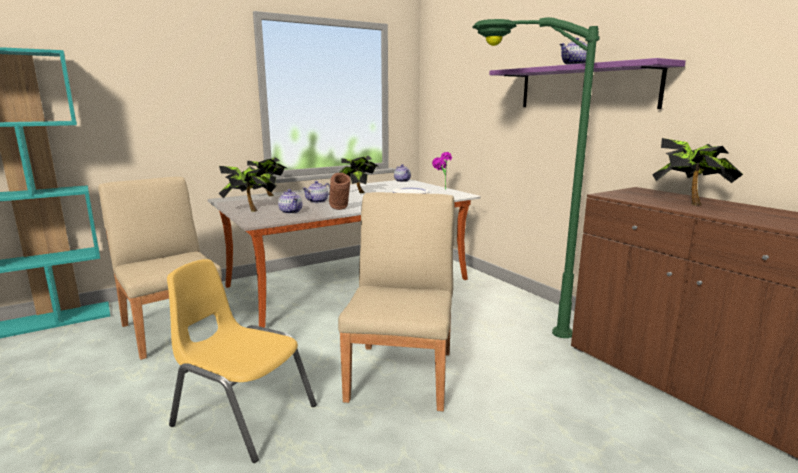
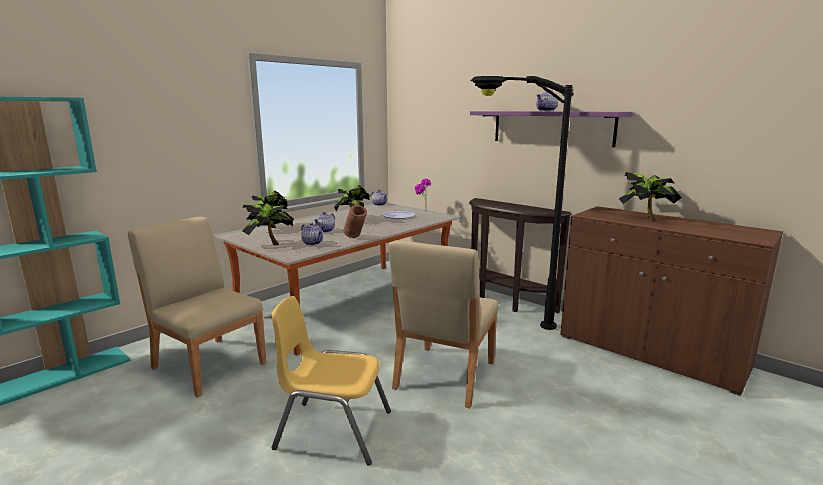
camera: 15 degrees left, 0 degrees up
beige chair [338,192,455,411] -> beige chair turned 150 degrees counterclockwise [389,240,498,408]
green floor lamp [472,17,600,338] -> black floor lamp [470,76,574,330]
none -> brown console table [469,198,572,313]

